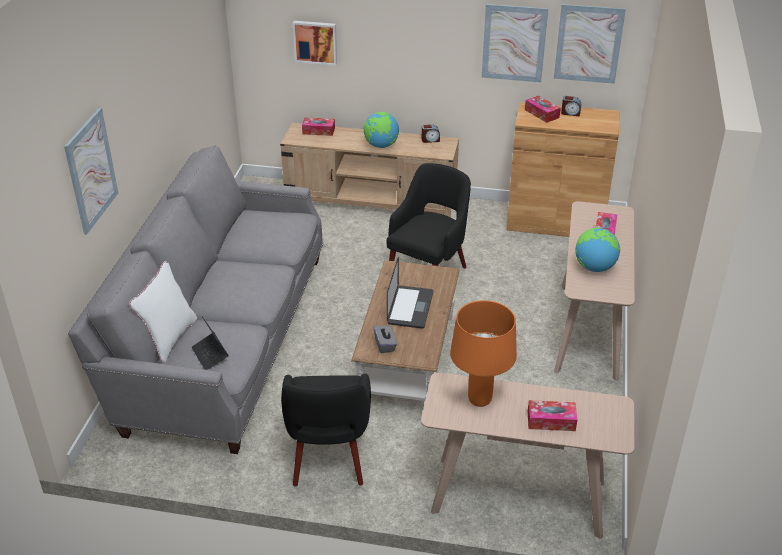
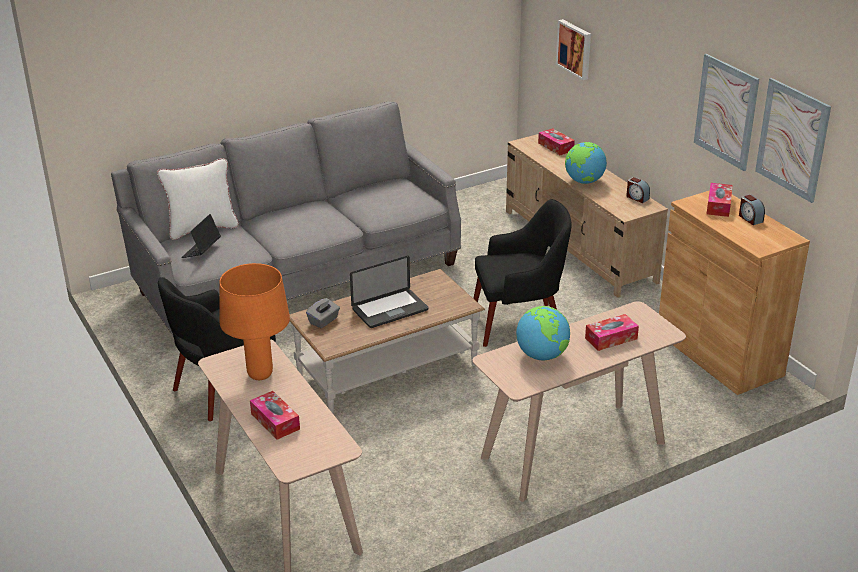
camera: 50 degrees right, 5 degrees down
picture [64,108,118,234] -> none

